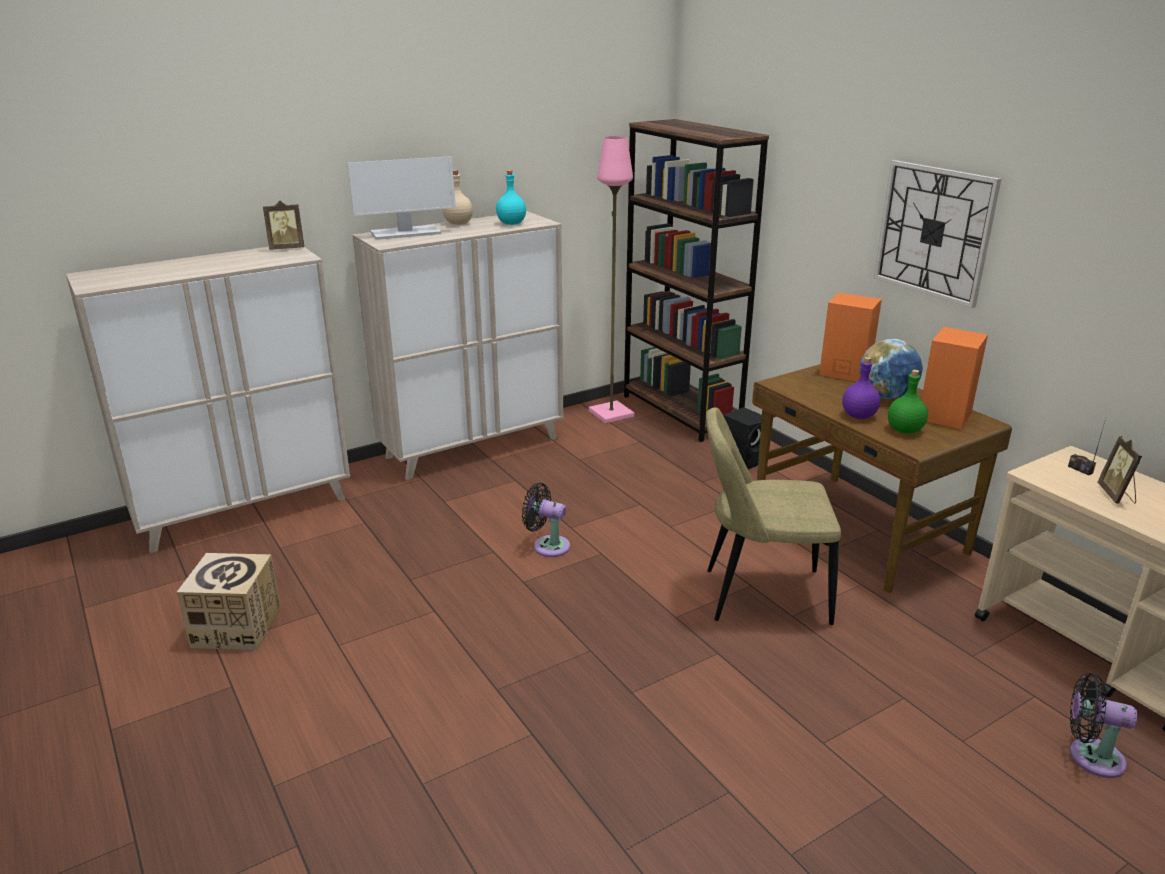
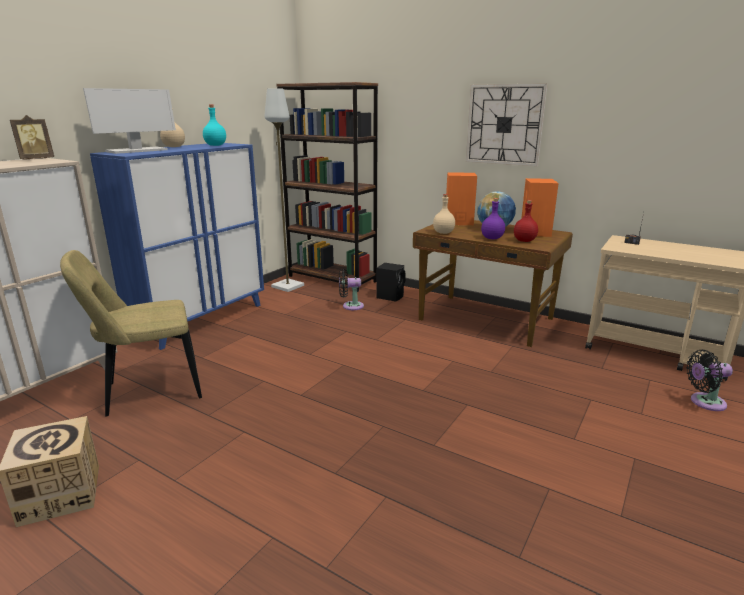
camera: 25 degrees left, 5 degrees down
beige cabinet [353,211,564,480] -> blue cabinet [90,143,264,350]
black fan [522,483,570,557] -> black fan moved to [339,269,364,310]
pink floor lamp [589,136,634,423] -> grey floor lamp [264,88,304,292]
beige chair [706,408,841,625] -> beige chair moved to [60,250,202,417]
green bottle [888,370,928,434] -> red bottle [514,200,538,242]
picture frame [1097,436,1142,504] -> none
none -> beige bottle [433,194,455,234]

